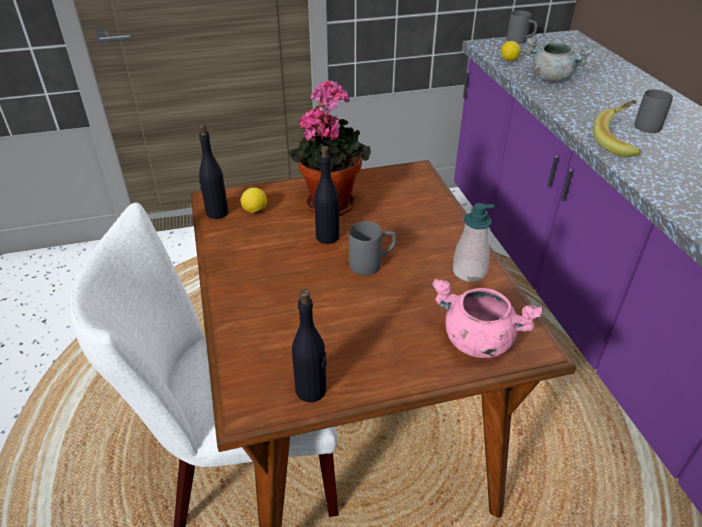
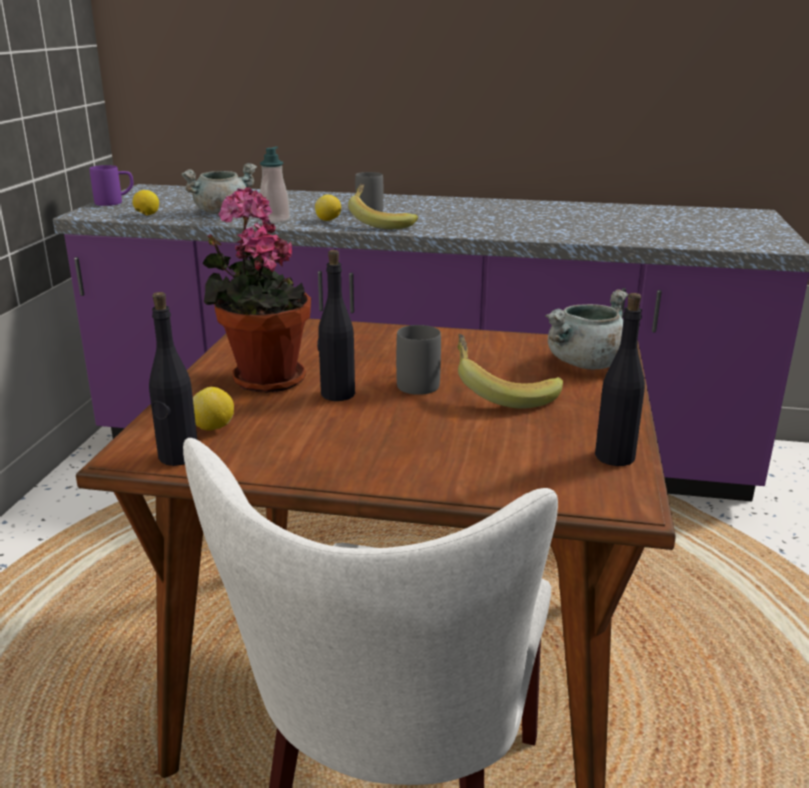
camera: 65 degrees left, 15 degrees down
pink cooking pot [432,279,543,358] -> grey cooking pot [545,289,628,369]
soap dispenser [453,203,495,282] -> soap dispenser moved to [259,147,290,223]
grey mug [507,11,537,44] -> purple mug [90,165,133,206]
none -> lemon [315,194,341,221]
none -> banana [457,334,563,409]

